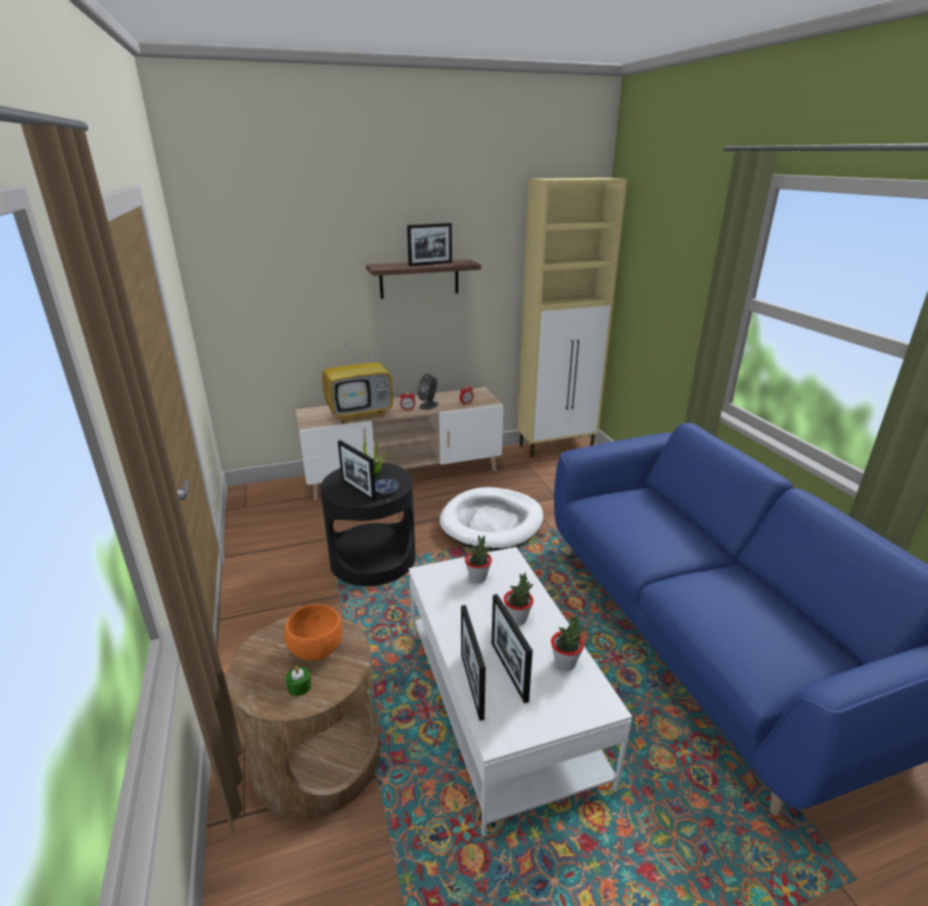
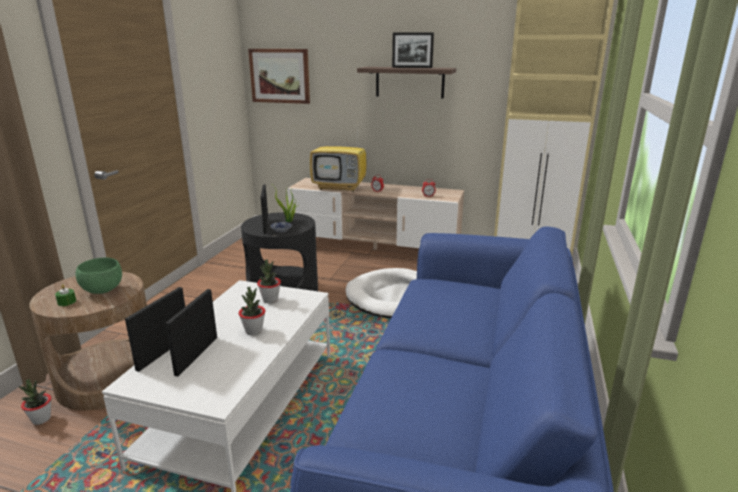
camera: 35 degrees right, 5 degrees down
orange bowl [284,604,342,661] -> green bowl [75,258,122,294]
grey speaker [418,374,439,410] -> none
potted plant [551,615,585,671] -> potted plant moved to [19,379,51,425]
none -> picture [248,49,310,104]

